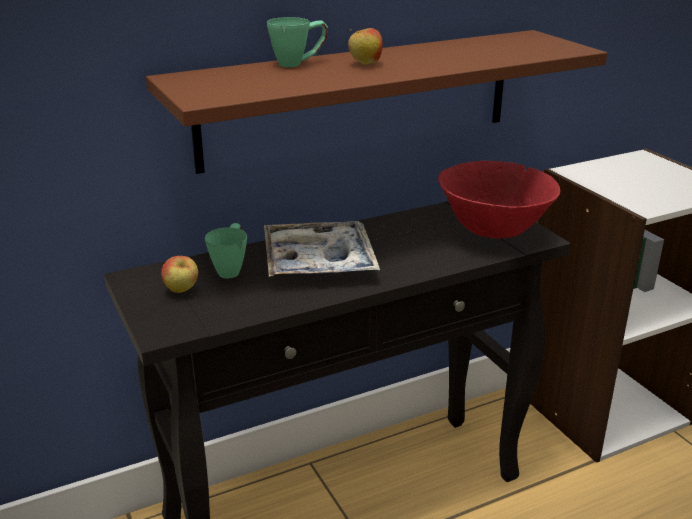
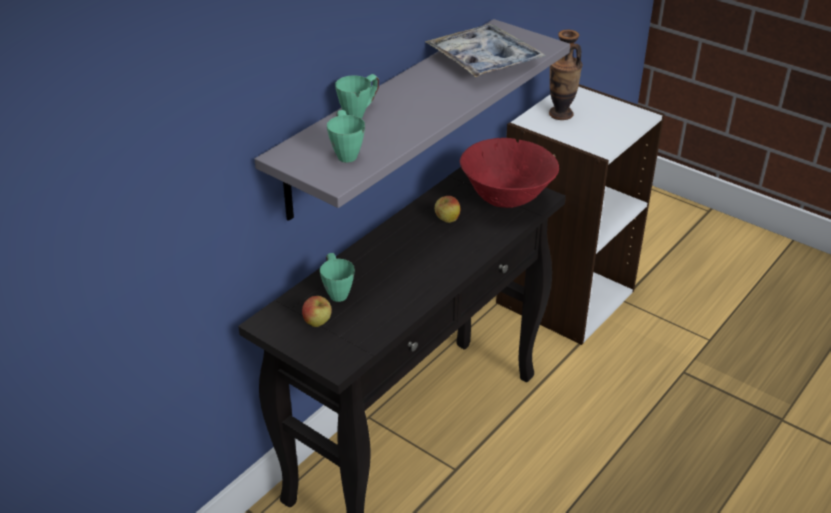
camera: 25 degrees left, 10 degrees up
brown shelf [146,30,607,174] -> grey shelf [255,19,570,221]
tray [264,221,380,277] -> tray moved to [425,24,546,77]
apple [348,28,383,65] -> apple moved to [435,196,460,223]
none -> green mug [327,110,365,163]
none -> vase [549,30,582,120]

